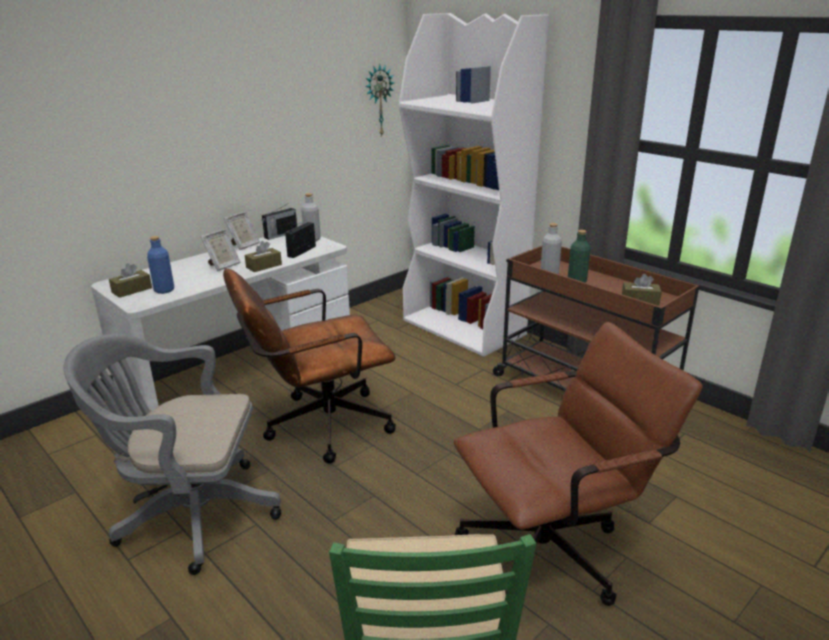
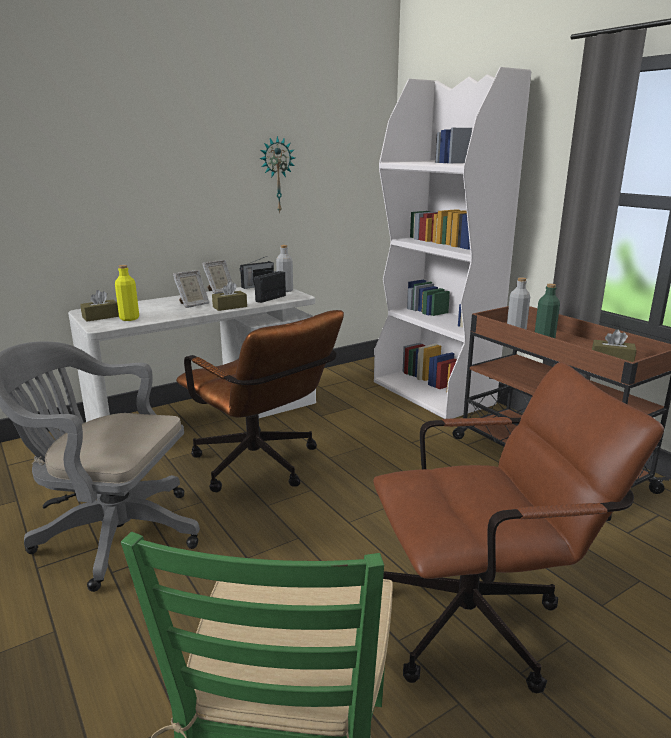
camera: 10 degrees right, 5 degrees down
blue bottle [147,236,174,294] -> yellow bottle [115,265,139,321]
brown office chair [223,268,396,464] -> brown office chair turned 120 degrees counterclockwise [176,310,344,492]
wall clock [365,64,394,136] -> wall clock moved to [259,136,295,214]

